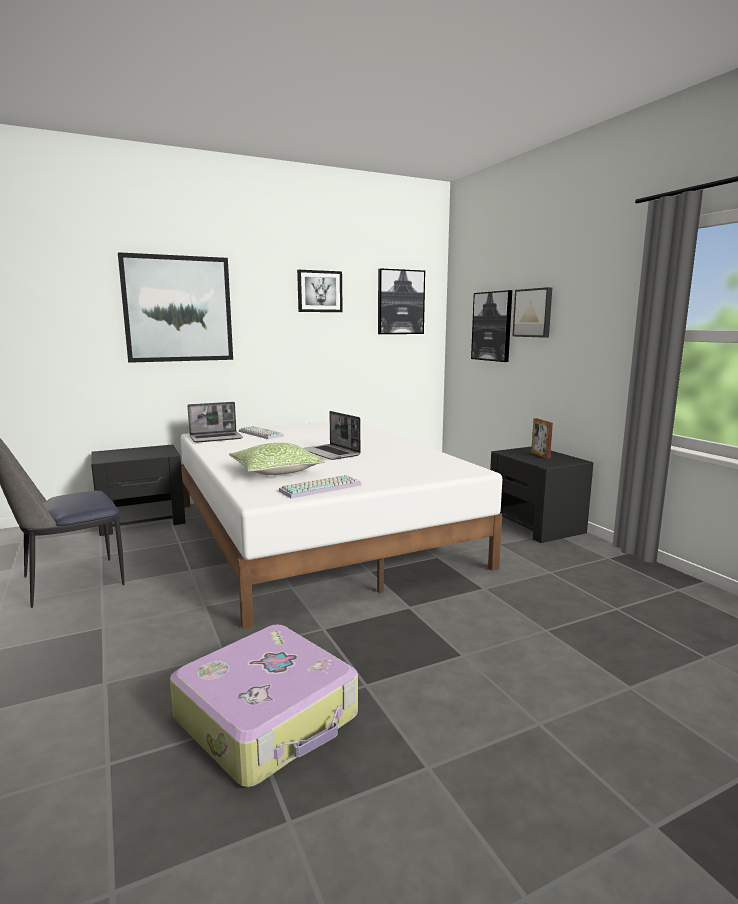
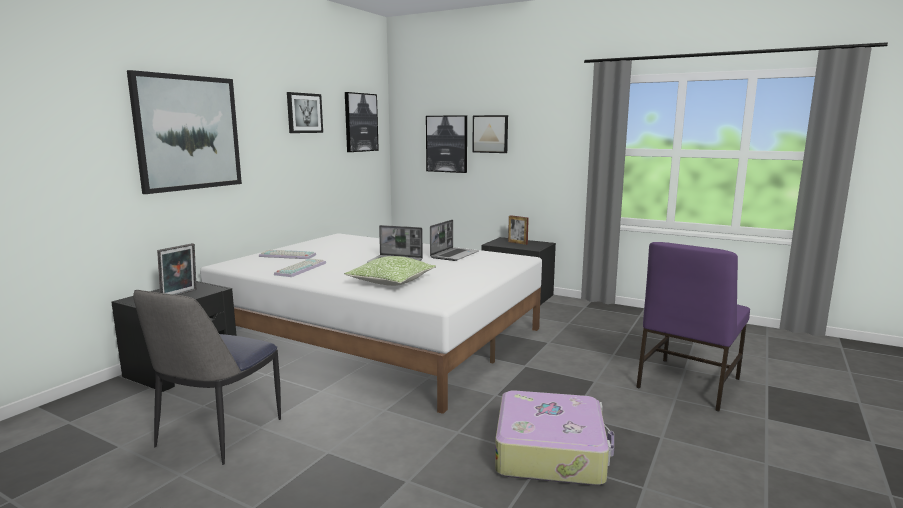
camera: 35 degrees left, 0 degrees up
laptop [187,402,243,443] -> laptop moved to [430,220,478,261]
keyboard [279,475,362,499] -> keyboard moved to [274,258,326,277]
none -> picture frame [157,243,197,295]
none -> purple chair [636,242,750,411]

